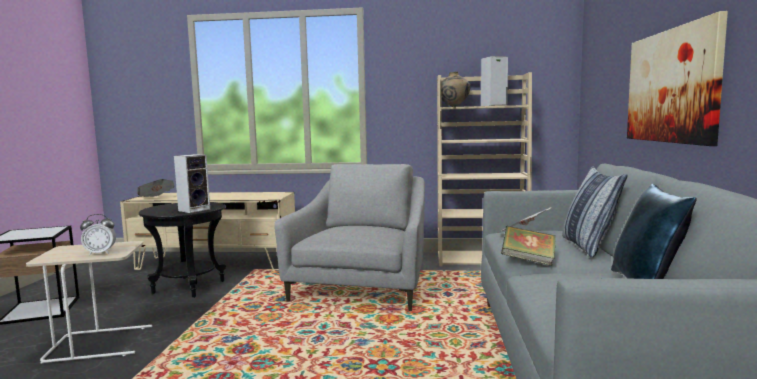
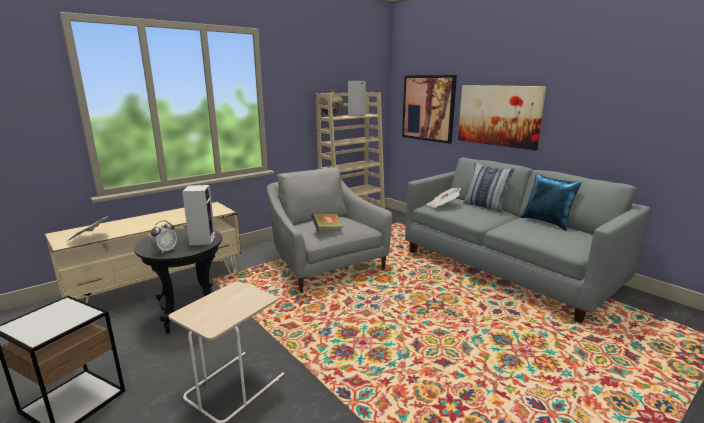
camera: 45 degrees left, 10 degrees up
alarm clock [80,214,116,255] -> alarm clock moved to [150,220,177,254]
book [501,226,556,266] -> book moved to [311,213,343,231]
none -> picture [402,75,457,144]

